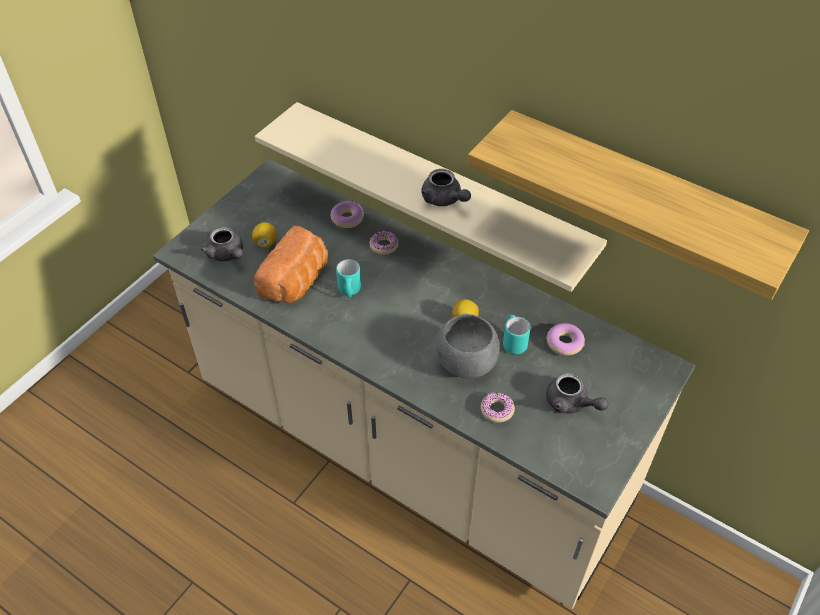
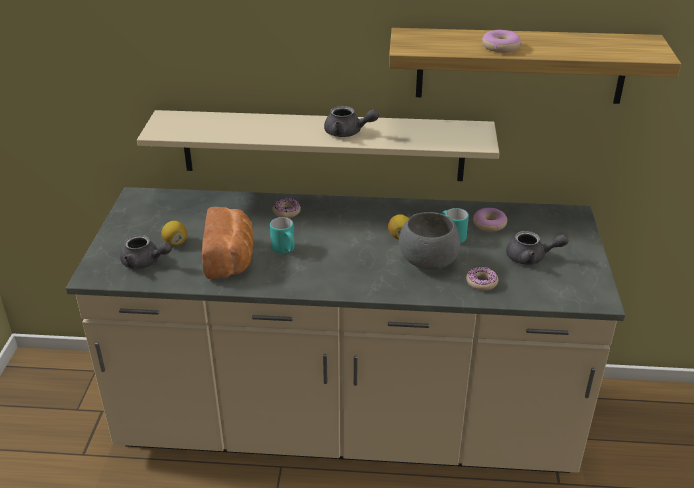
camera: 30 degrees left, 15 degrees down
donut [331,201,364,228] -> donut moved to [482,30,521,53]

